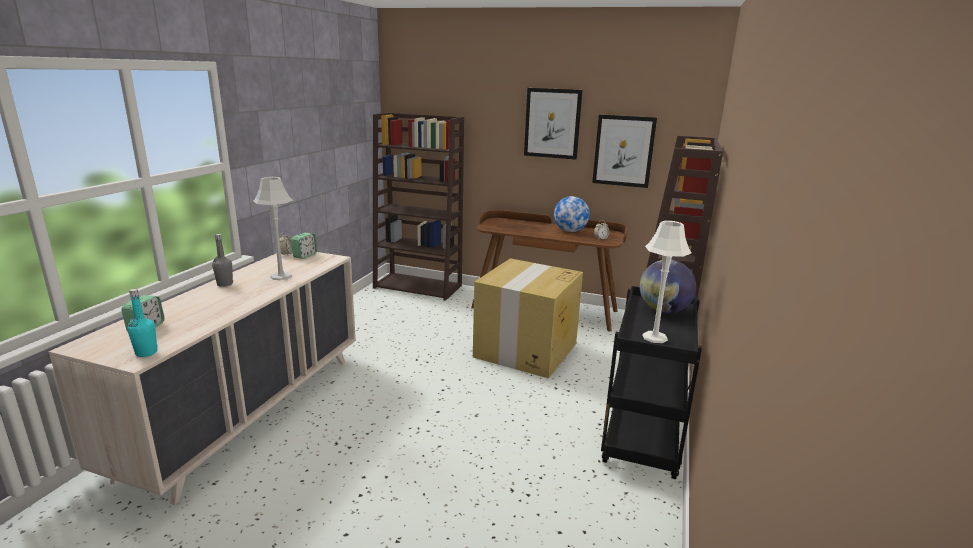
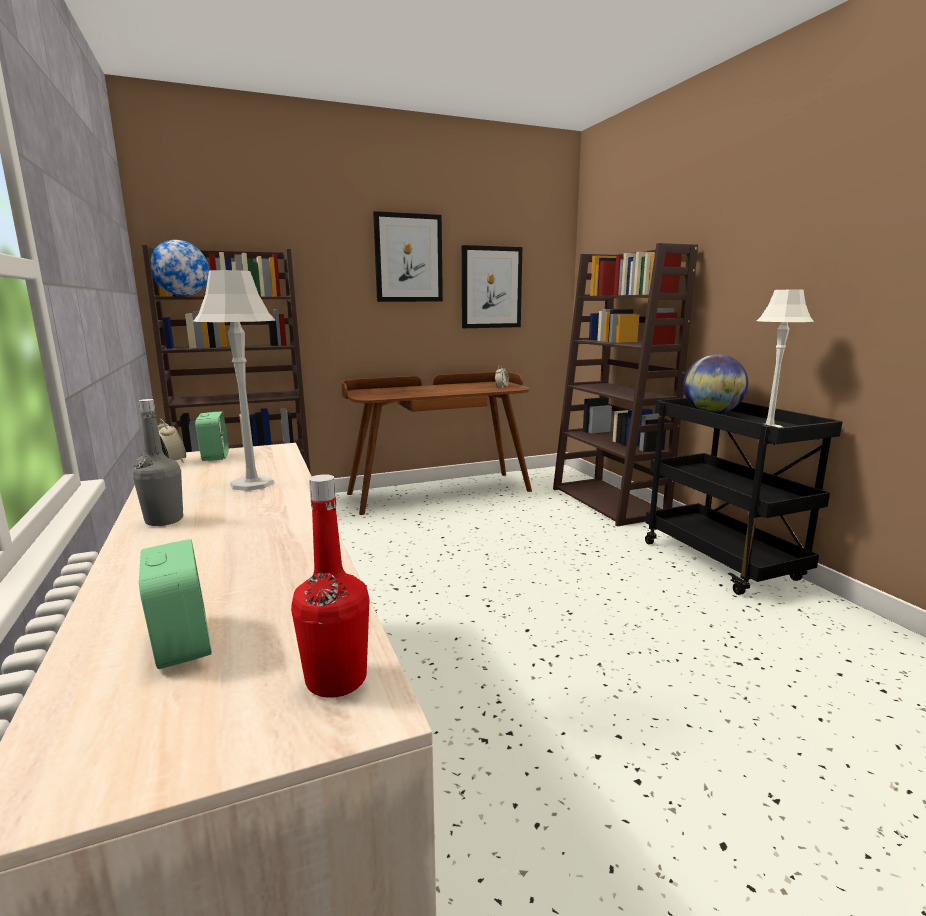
camera: 40 degrees left, 5 degrees down
turquoise bottle [127,289,158,357] -> red bottle [291,474,369,698]
cardboard box [473,258,583,379] -> none
globe [554,196,590,232] -> globe moved to [150,240,209,296]

